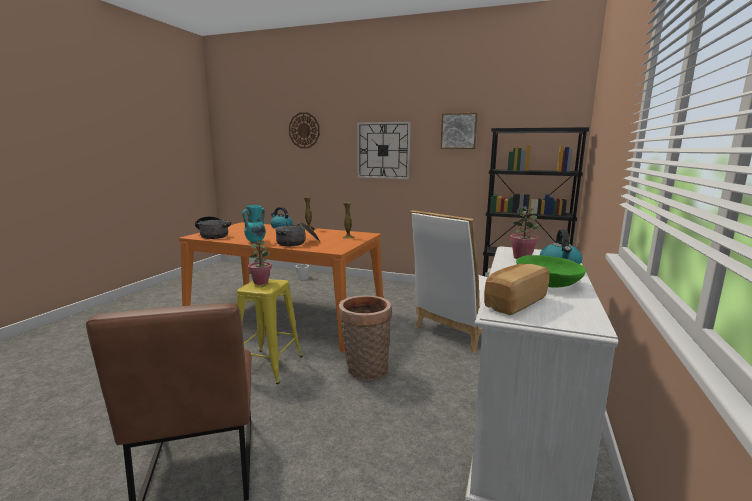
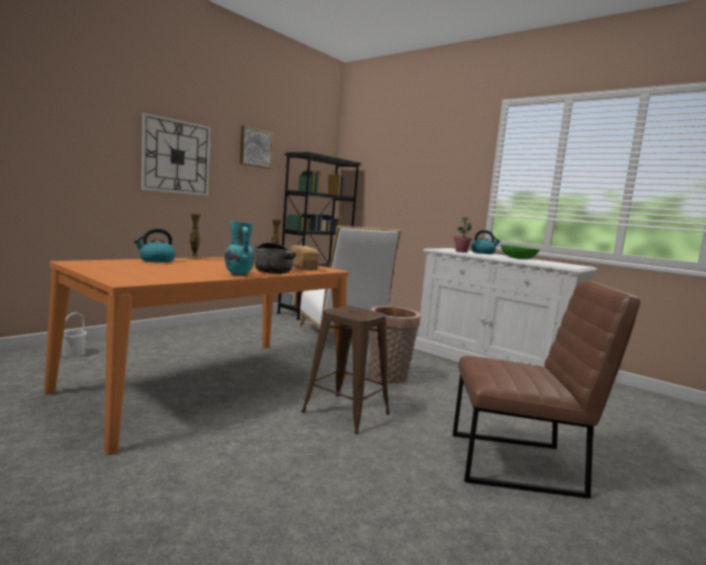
camera: 70 degrees left, 5 degrees down
cooking pot [195,216,231,239] -> none
yellow stool [237,279,303,384] -> brown stool [301,306,390,434]
potted plant [248,240,272,285] -> none
wall clock [289,112,320,148] -> none
bread [484,264,549,315] -> bread moved to [290,245,319,270]

